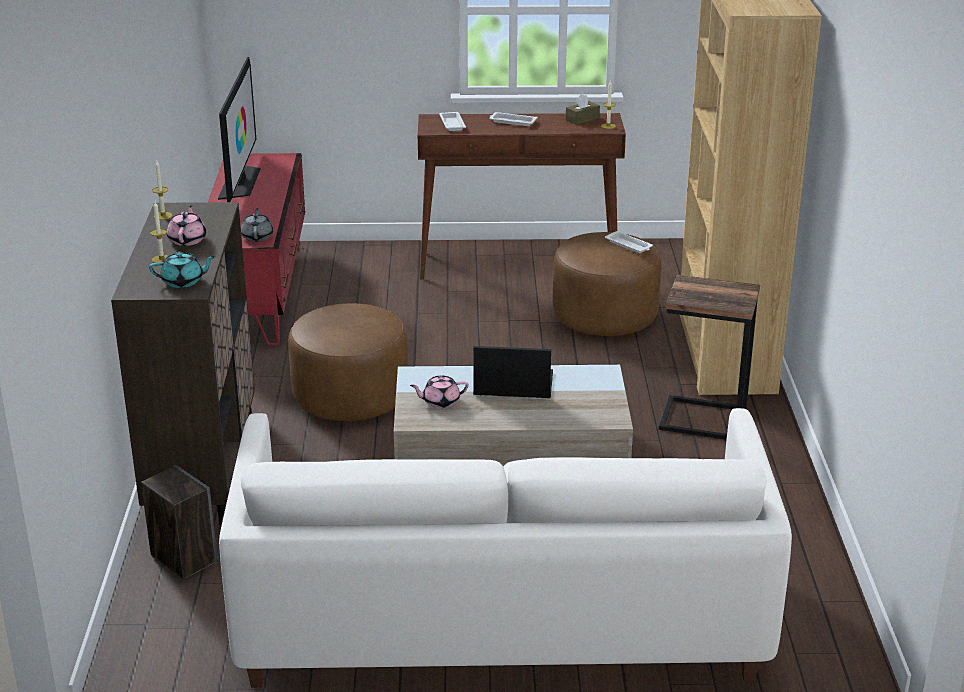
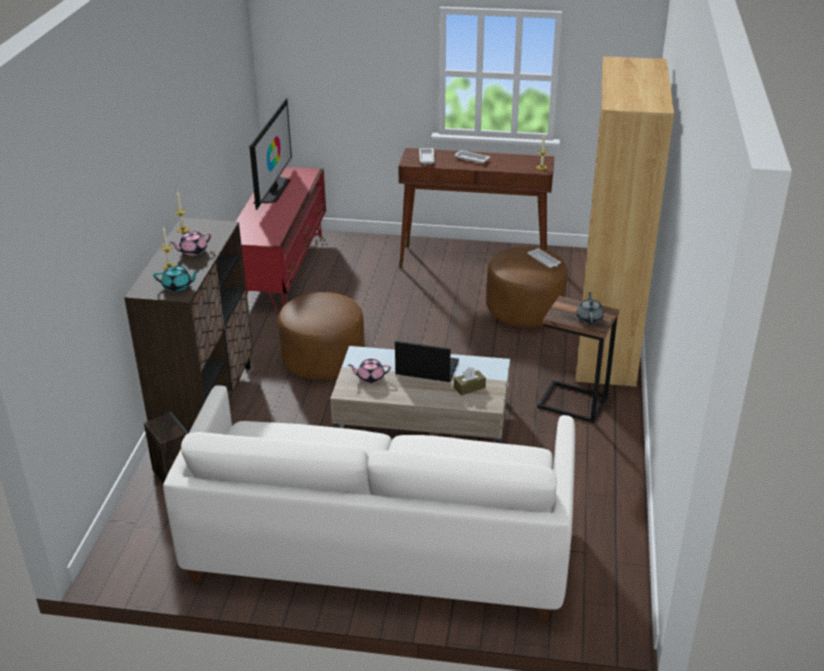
camera: 10 degrees right, 5 degrees up
pink teapot [167,205,206,246] -> pink teapot turned 135 degrees counterclockwise [169,231,212,256]
grey teapot [241,208,273,242] -> grey teapot moved to [576,292,604,324]
brown tissue box [566,93,600,125] -> brown tissue box moved to [454,367,486,396]

